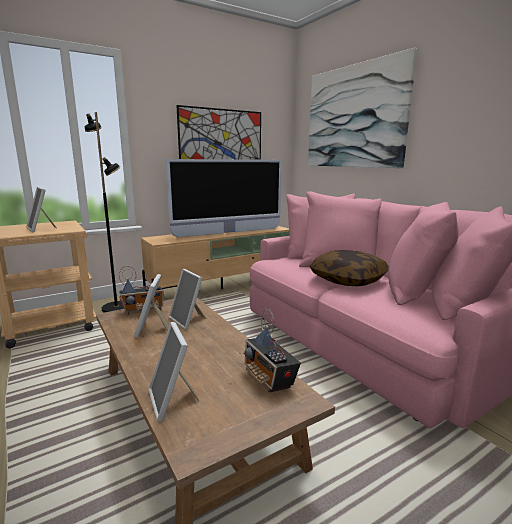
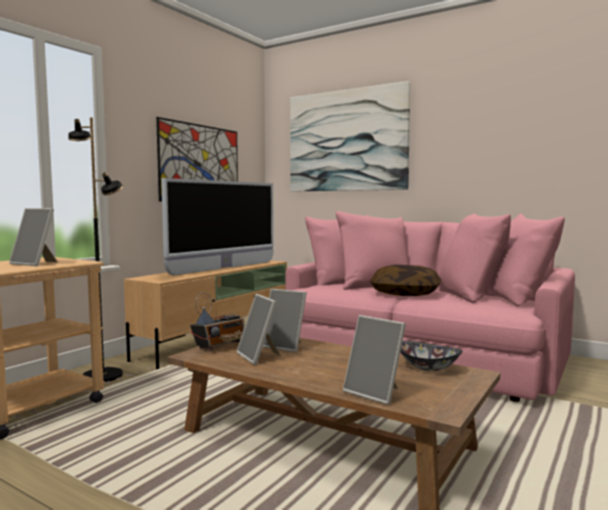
camera: 25 degrees left, 10 degrees down
radio [243,309,301,393] -> bowl [400,341,462,371]

